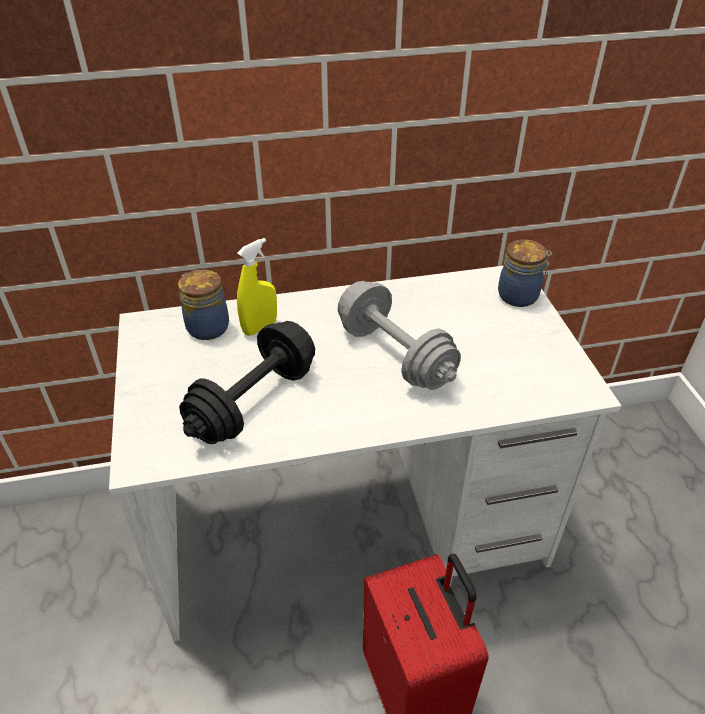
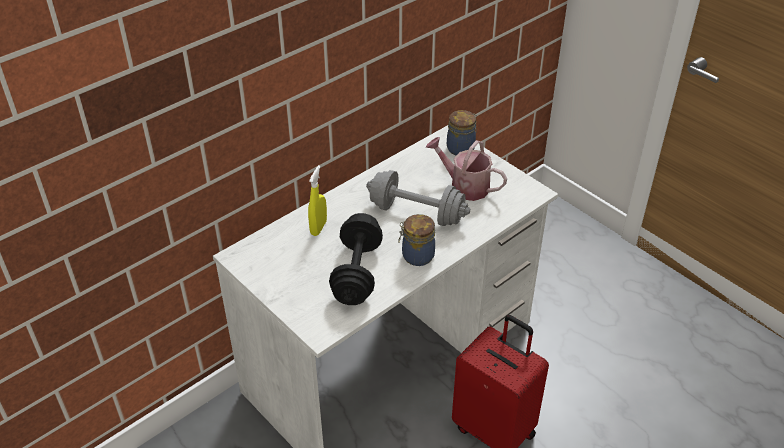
camera: 30 degrees left, 0 degrees up
jar [178,269,229,340] -> jar moved to [398,214,435,266]
none -> watering can [426,137,507,201]

